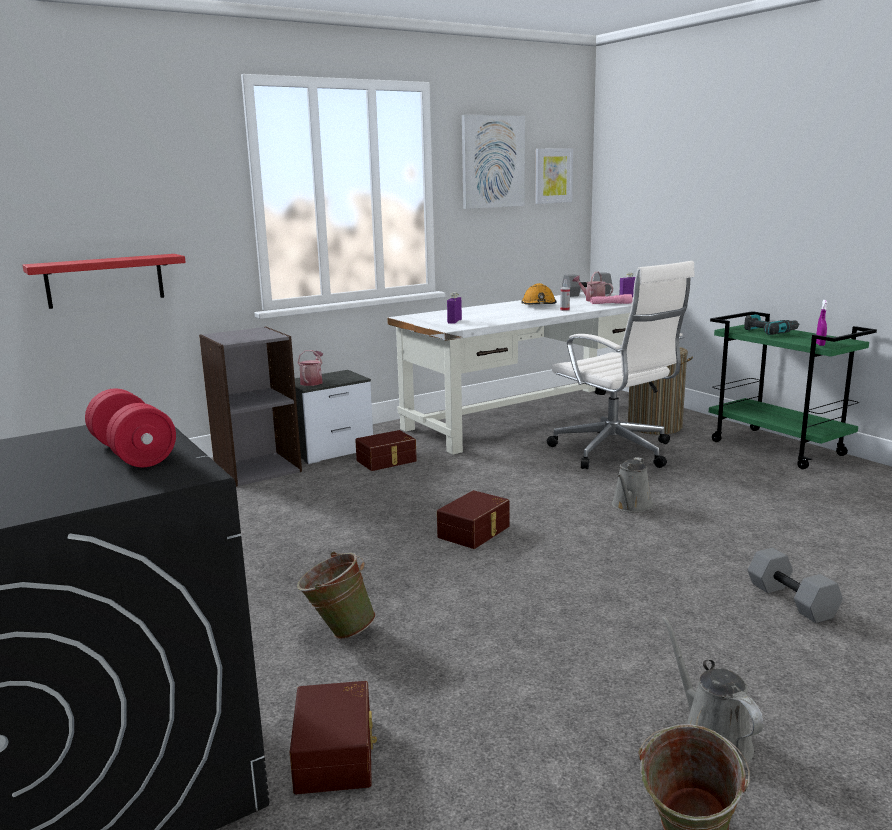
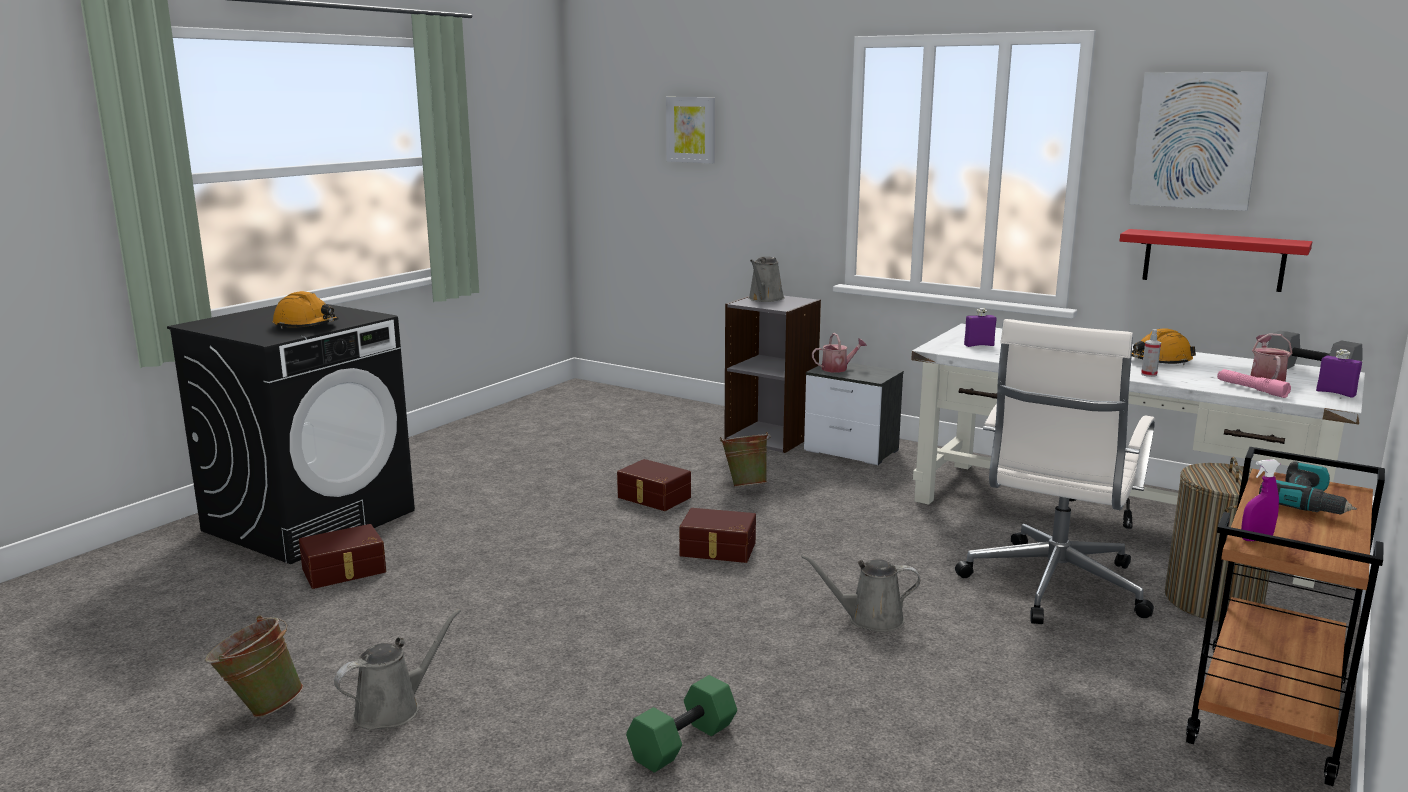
camera: 65 degrees right, 0 degrees up
red shelf [22,254,186,309] -> red shelf moved to [1120,229,1312,292]
red dumbbell [85,389,176,467] -> orange hard hat [273,291,339,329]
green bucket [297,552,376,639] -> green bucket moved to [720,432,770,487]
brown storage box [355,430,417,471] -> brown storage box moved to [617,459,691,511]
picture [535,148,573,204] -> picture moved to [666,97,715,163]
green cart [709,311,877,469] -> brown cart [1186,447,1385,786]
grey dumbbell [748,548,843,623] -> green dumbbell [626,675,737,773]
none -> grey watering can [748,256,785,302]

